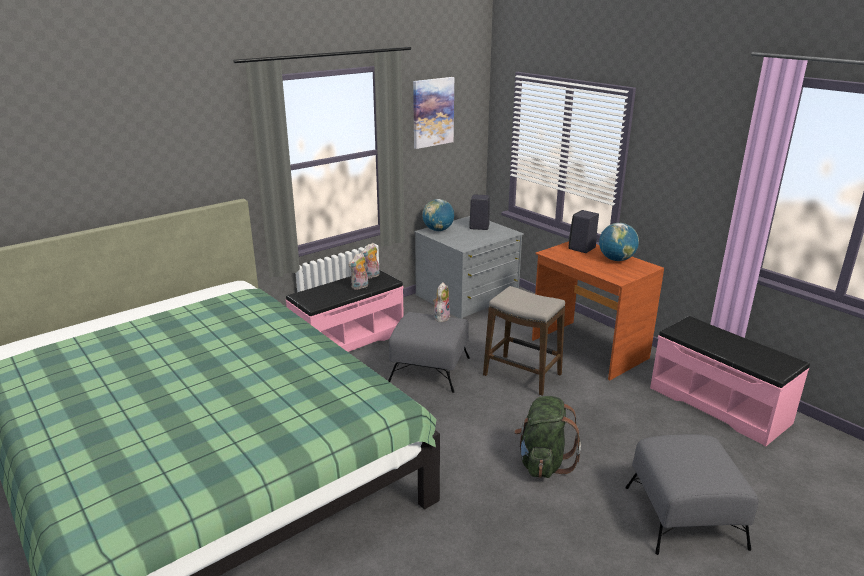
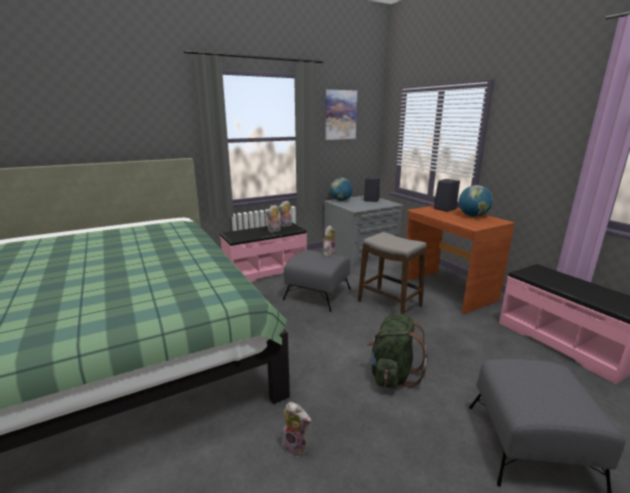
camera: 10 degrees right, 5 degrees down
none -> plush toy [282,402,311,457]

